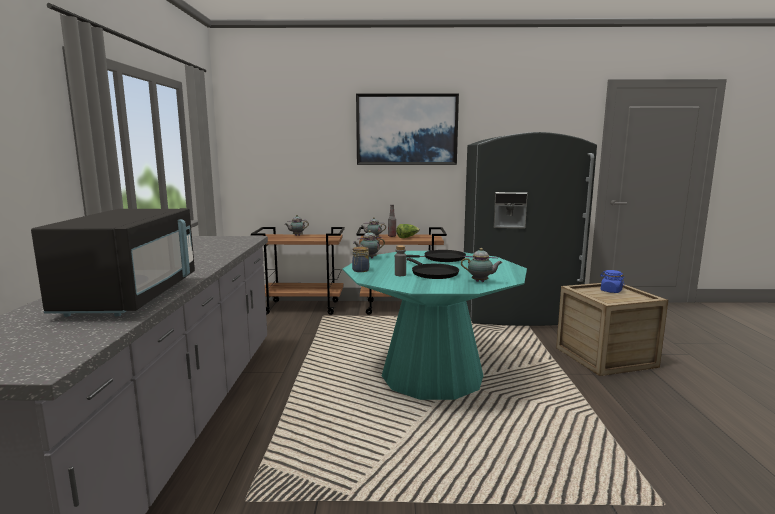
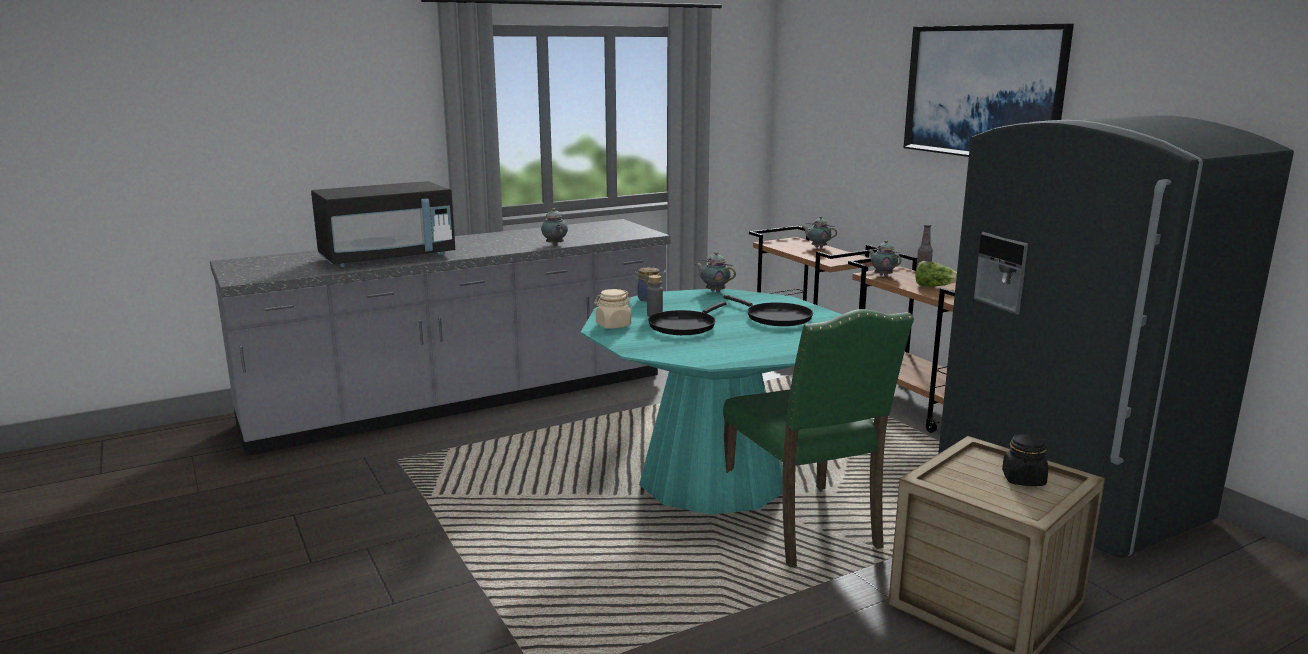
camera: 60 degrees right, 5 degrees up
teapot [461,248,503,282] -> teapot moved to [541,208,568,246]
blue jar [600,270,625,293] -> black jar [1002,434,1048,486]
none -> beige jar [594,289,632,329]
none -> green chair [723,309,914,568]

